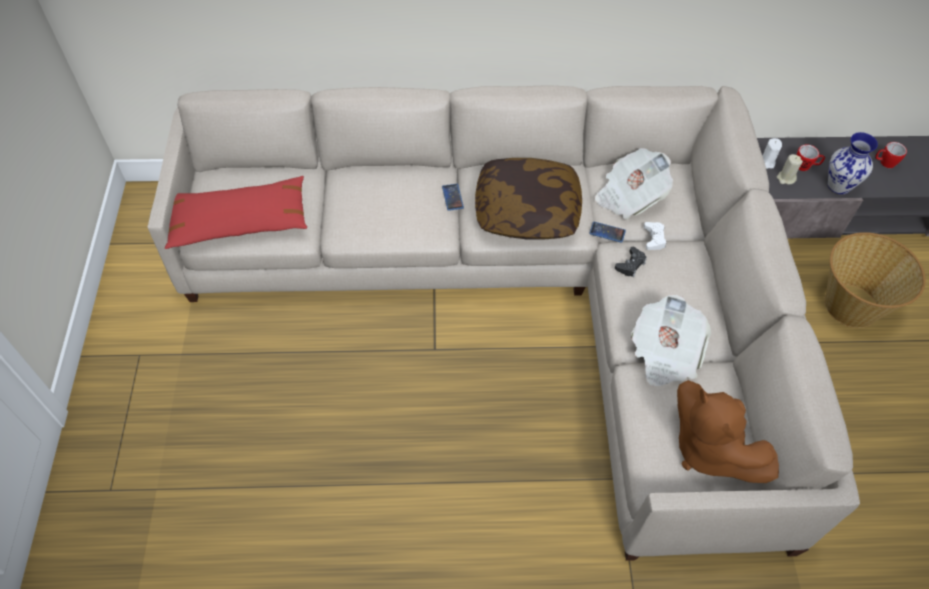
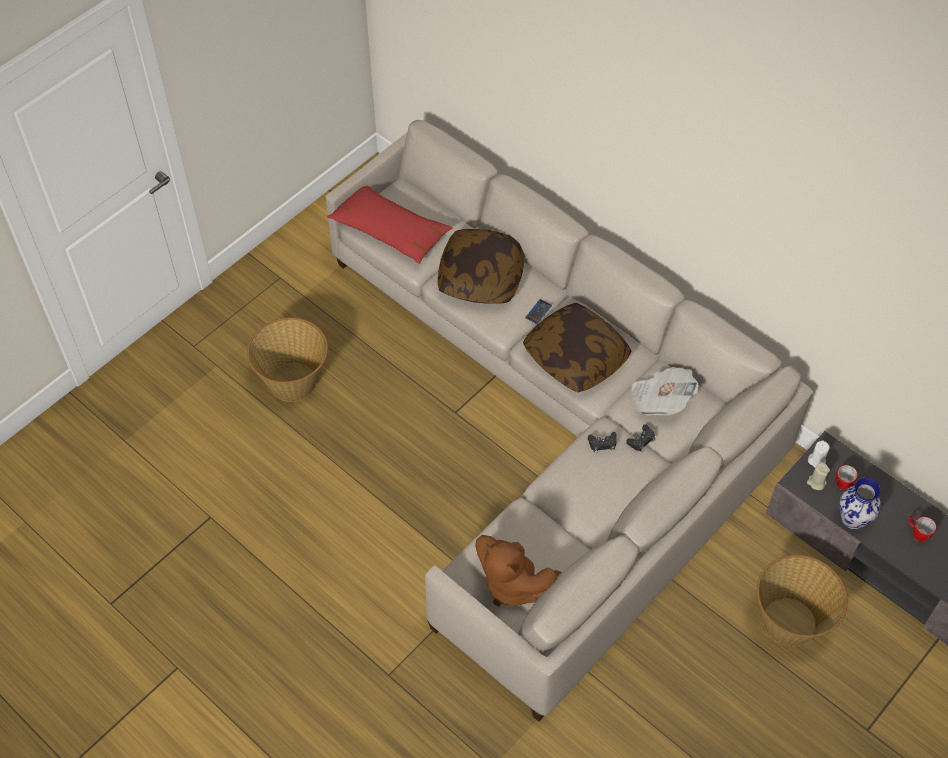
camera: 45 degrees right, 0 degrees up
phone [589,222,626,243] -> none
newspaper [631,295,711,386] -> none
white game controller [644,222,666,250] -> black game controller [626,424,655,452]
brown plush toy [677,380,779,483] -> brown plush toy turned 60 degrees counterclockwise [475,535,561,606]
none -> basket [247,317,328,402]
none -> pillow [438,229,525,304]

